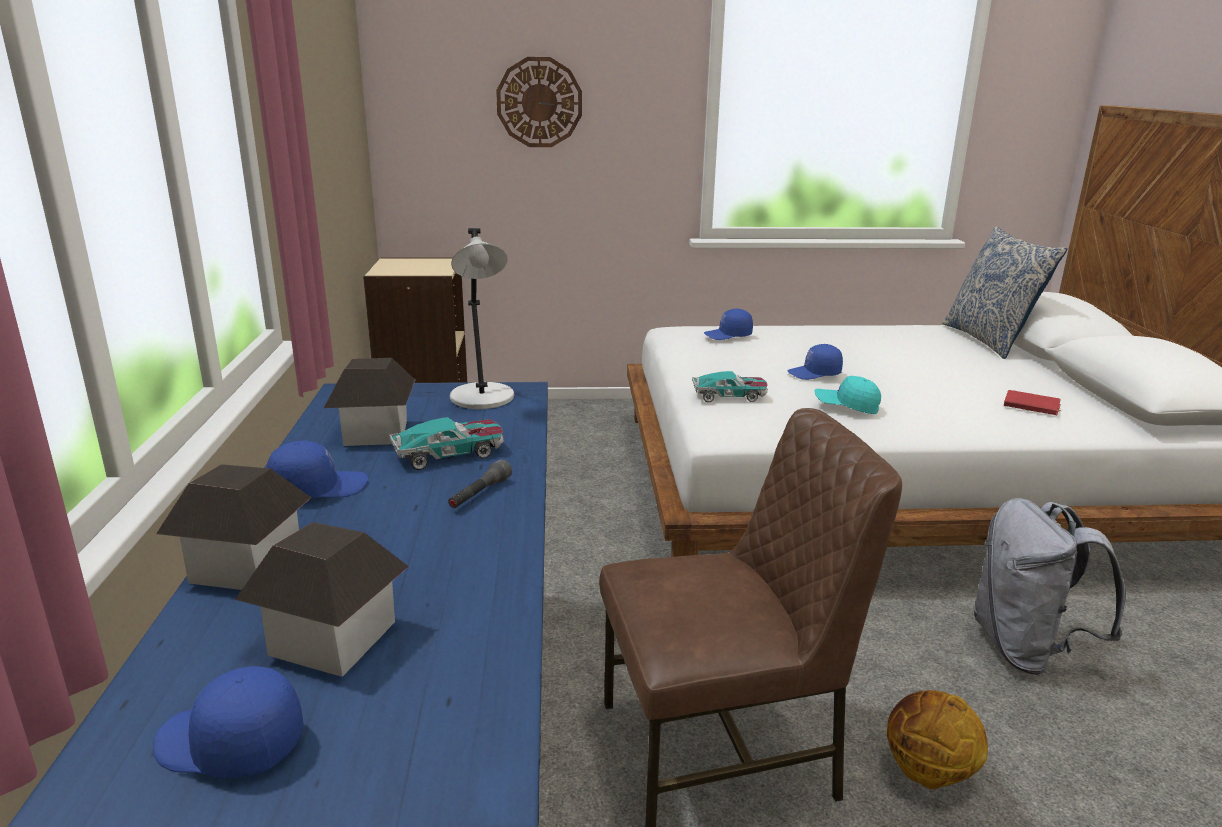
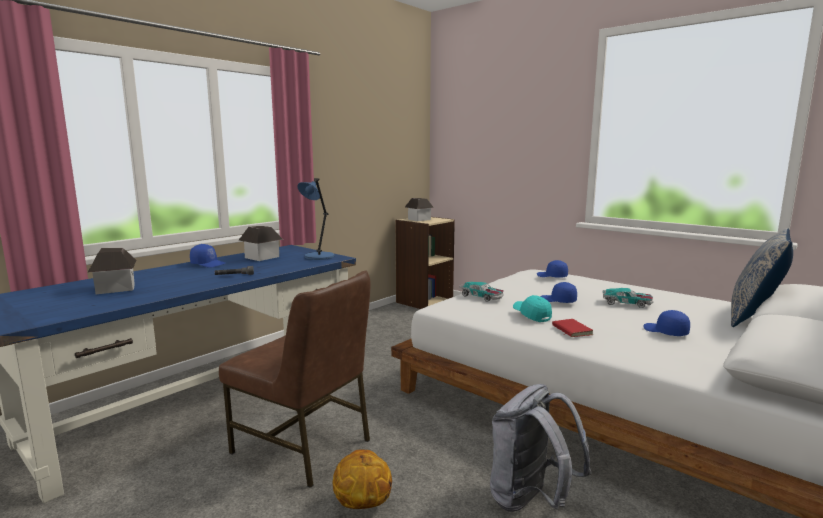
camera: 45 degrees right, 10 degrees down
blue cap [153,666,304,778] -> blue cap moved to [644,310,690,336]
toy house [156,464,311,590] -> toy house moved to [405,198,434,221]
toy car [389,417,504,470] -> toy car moved to [602,288,653,308]
grey table lamp [450,228,514,409] -> blue table lamp [297,178,334,260]
wall clock [496,57,582,147] -> none
red book [1004,390,1061,415] -> red book moved to [552,319,593,337]

